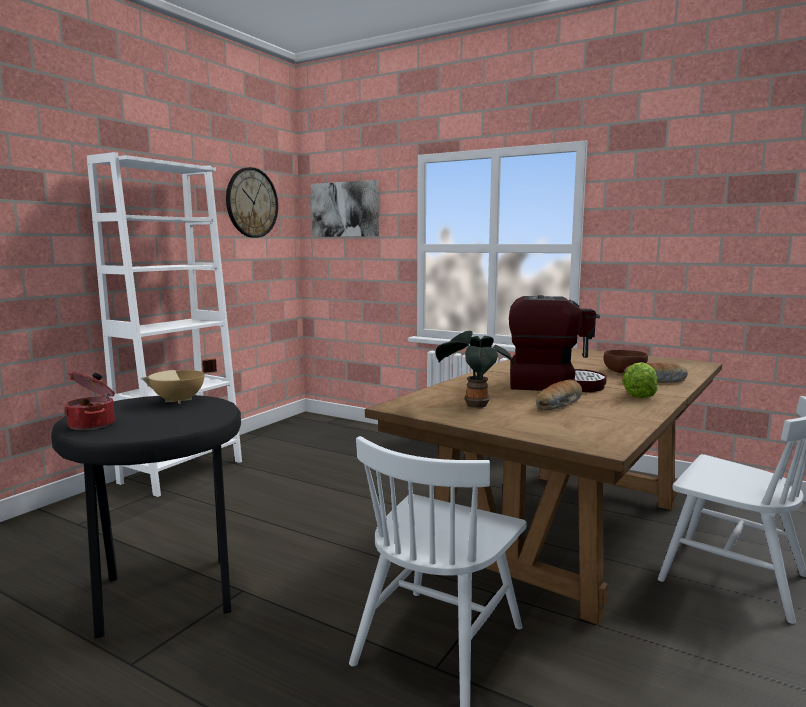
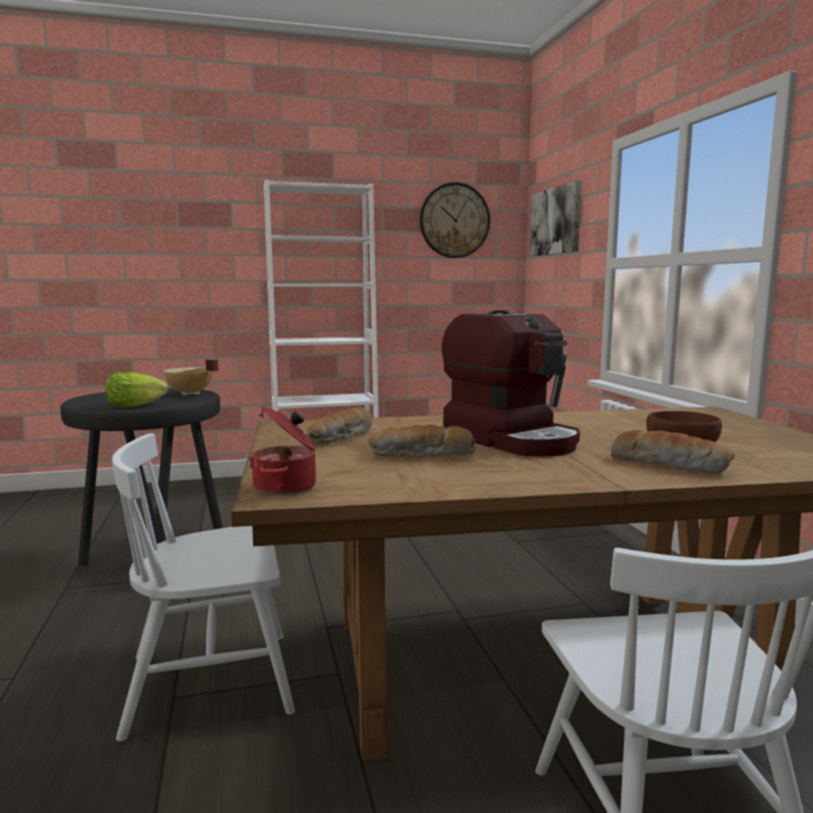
camera: 45 degrees right, 0 degrees up
cooking pot [64,372,115,430] -> cooking pot moved to [249,405,316,495]
potted plant [435,331,514,409] -> bread [307,407,373,444]
lettuce [622,362,658,398] -> lettuce moved to [106,372,169,407]

